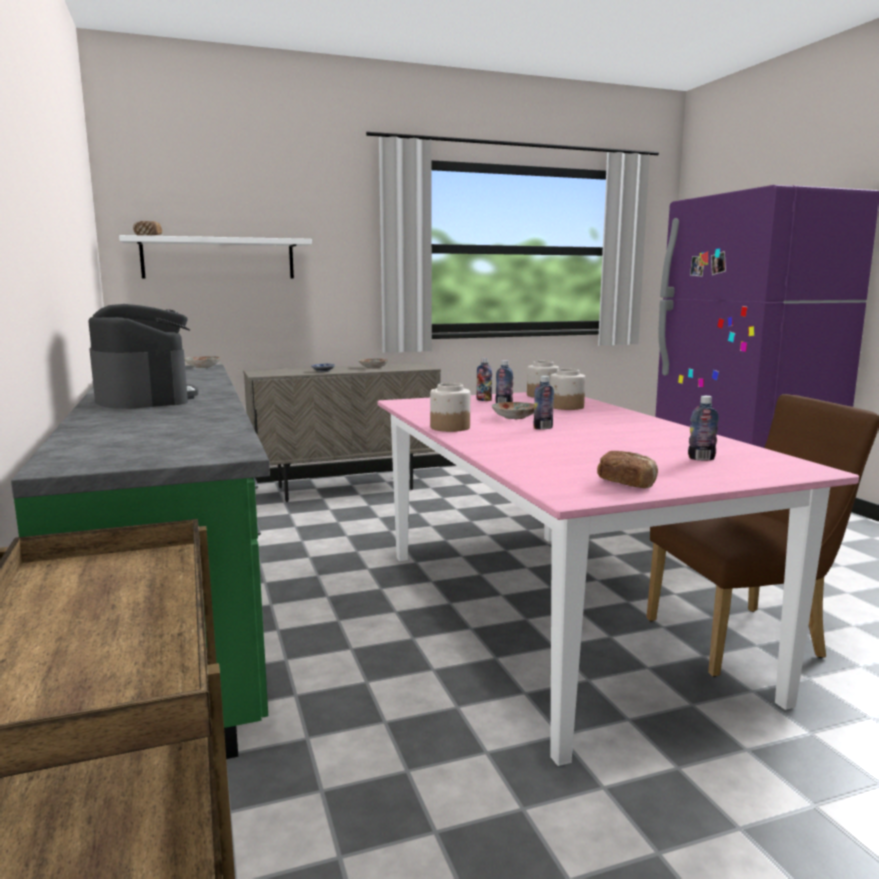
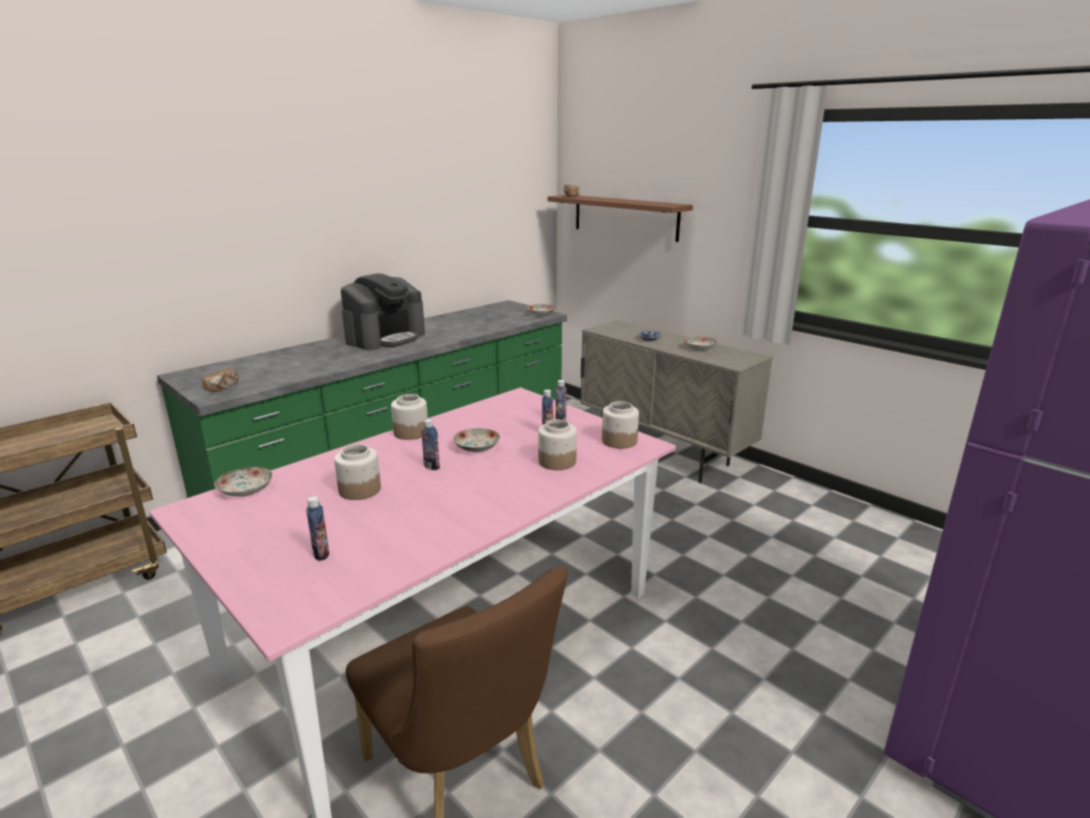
camera: 65 degrees right, 10 degrees up
white shelf [119,235,312,279] -> brown shelf [547,195,693,242]
bread [597,451,658,488] -> bread moved to [202,368,239,392]
none -> plate [215,467,273,497]
none -> jar [334,444,381,500]

